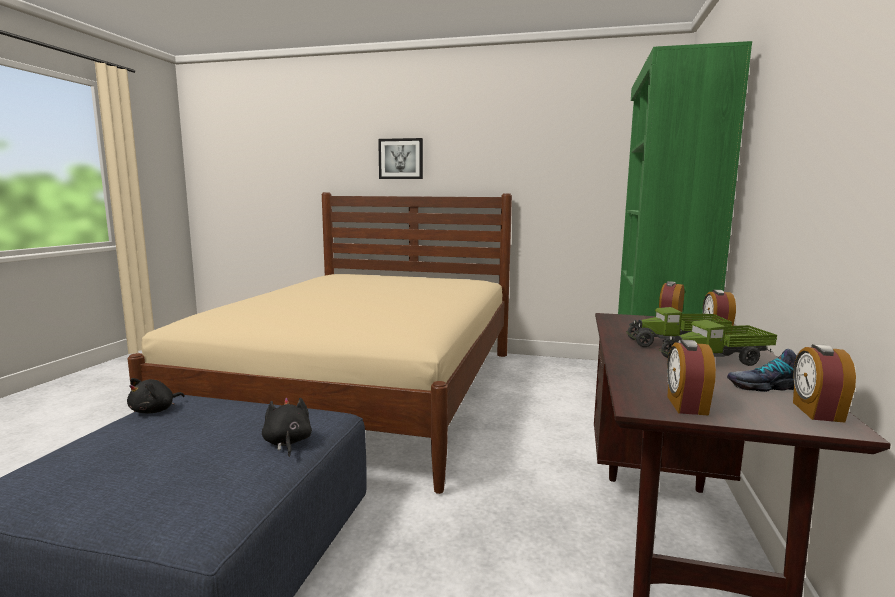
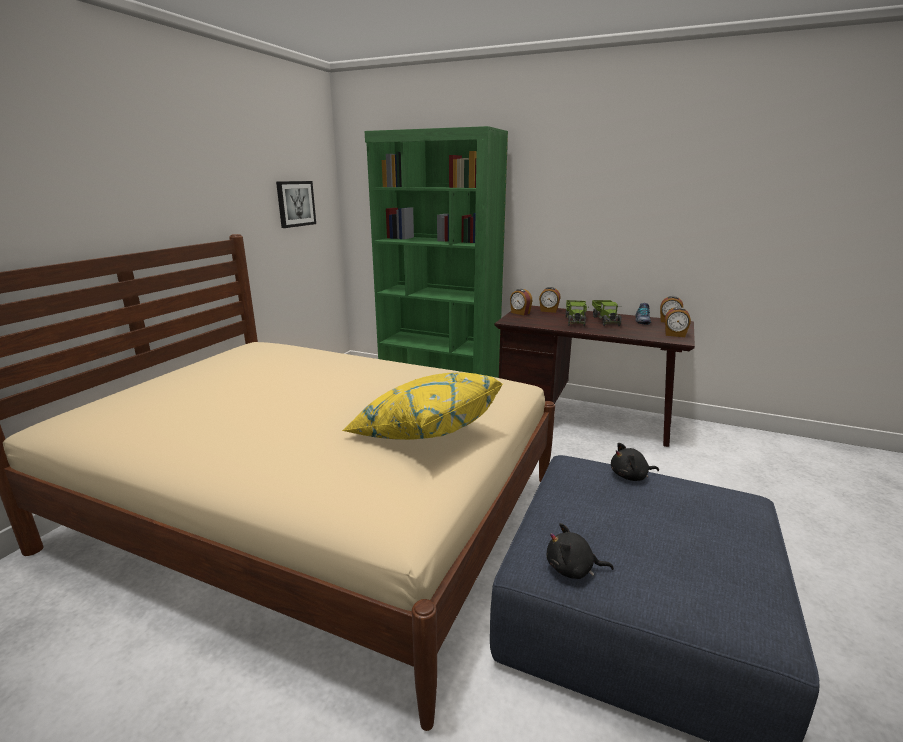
camera: 80 degrees left, 10 degrees up
black plush toy [127,378,185,413] -> black plush toy turned 150 degrees clockwise [547,523,614,579]
picture [378,138,423,179] -> picture moved to [276,181,316,228]
none -> yellow pillow [342,372,503,440]

